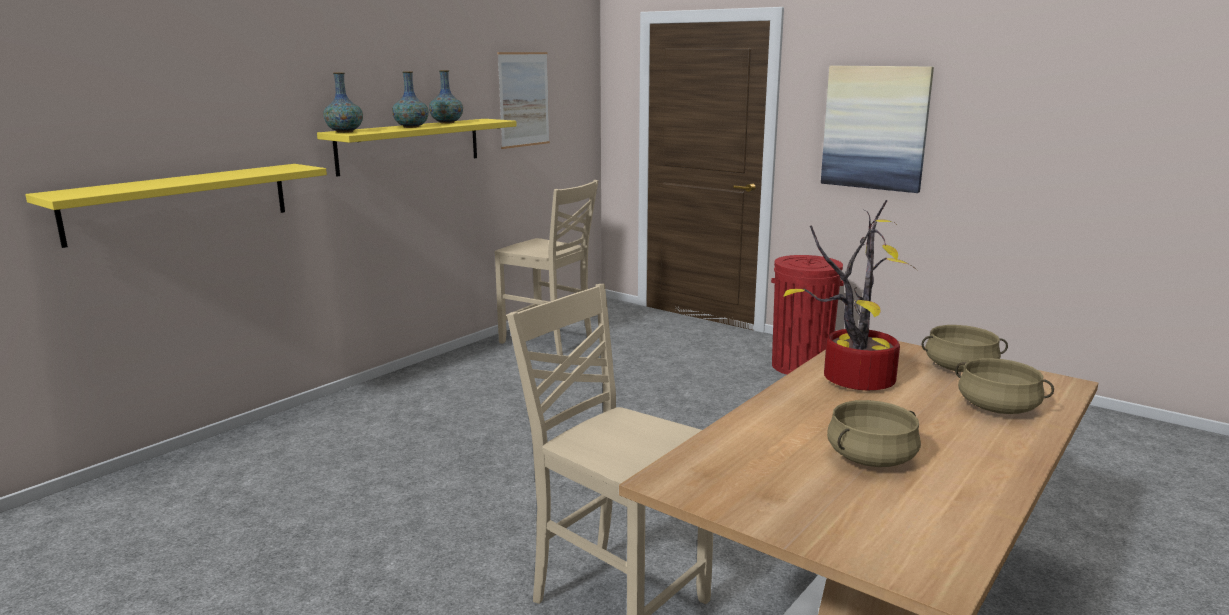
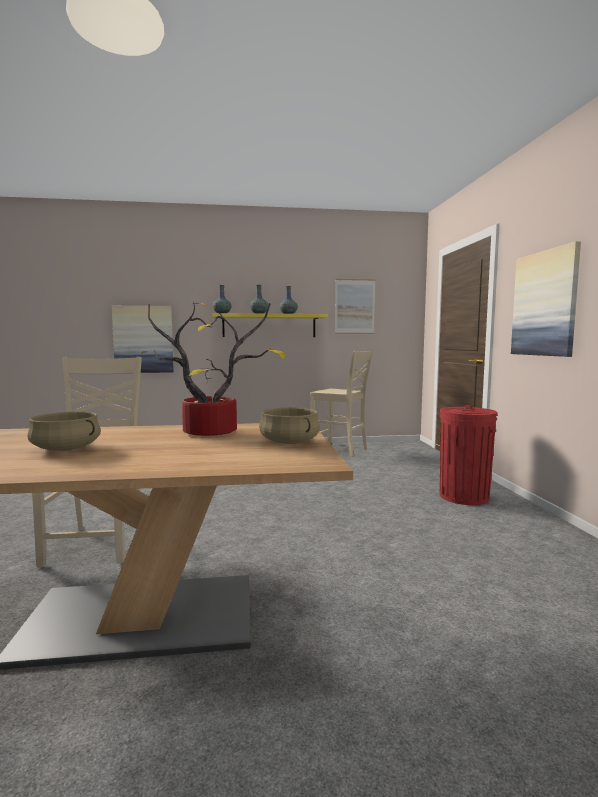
camera: 45 degrees right, 10 degrees down
yellow shelf [25,164,327,248] -> picture [111,305,174,373]
beige chair [494,180,598,355] -> beige chair turned 45 degrees counterclockwise [310,350,373,457]
beige cooking pot [955,358,1054,414] -> none

